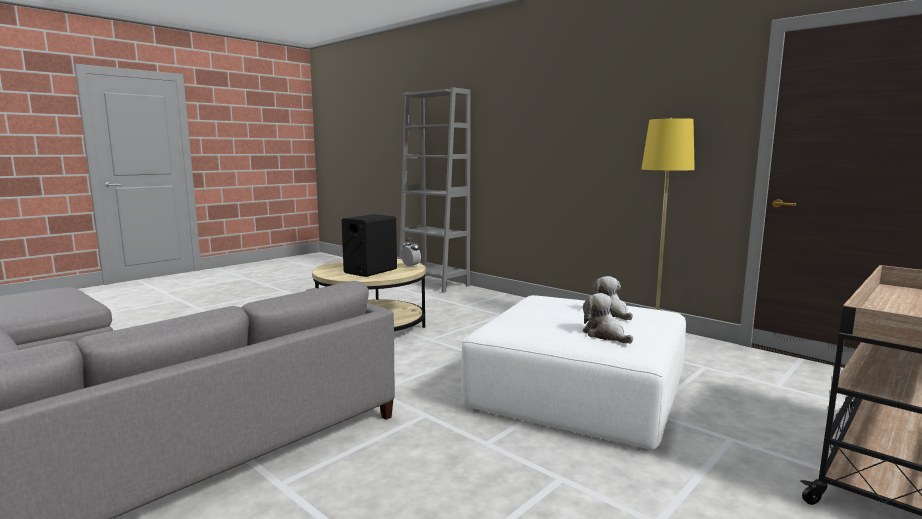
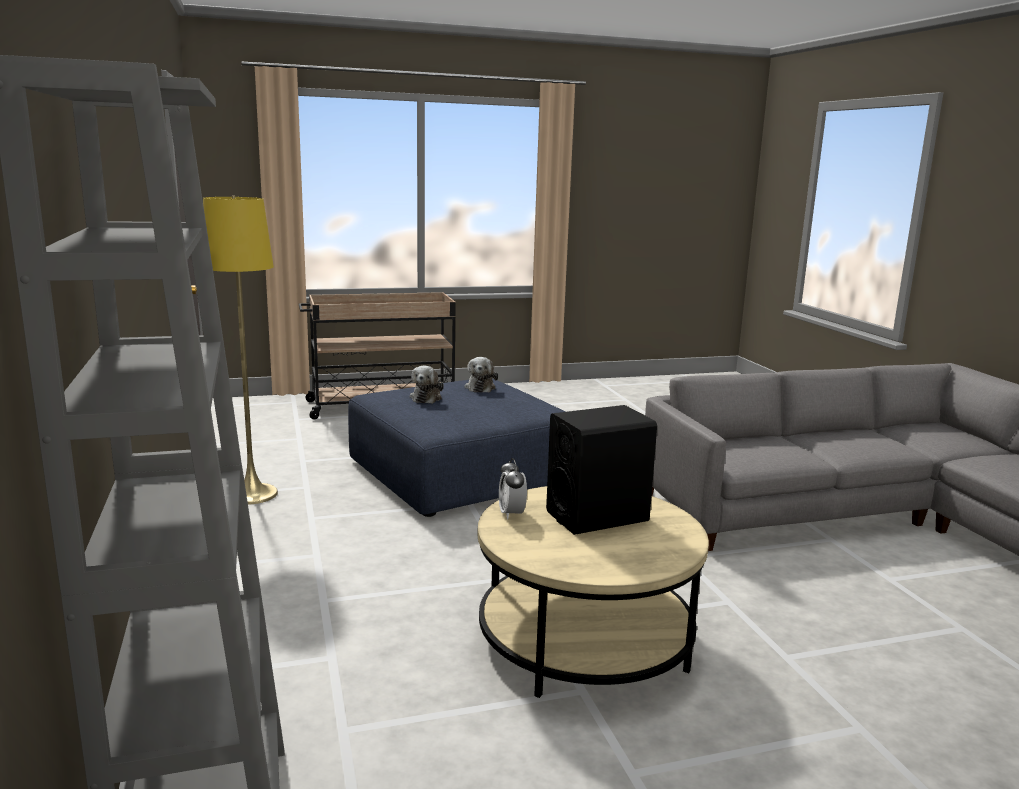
camera: 150 degrees left, 5 degrees up
white ottoman [461,295,686,451] -> blue ottoman [348,379,565,517]

